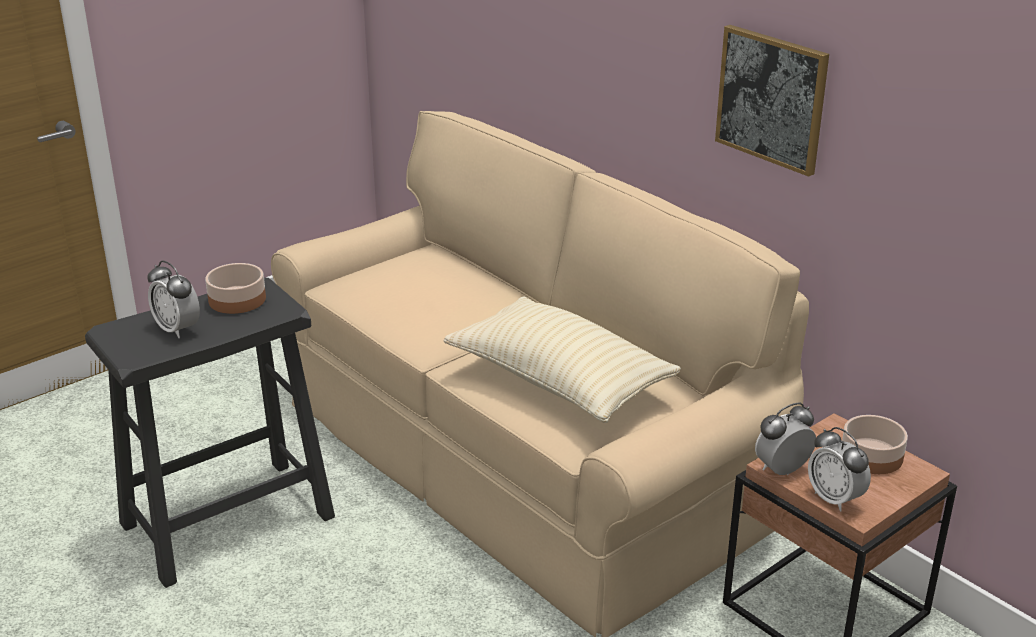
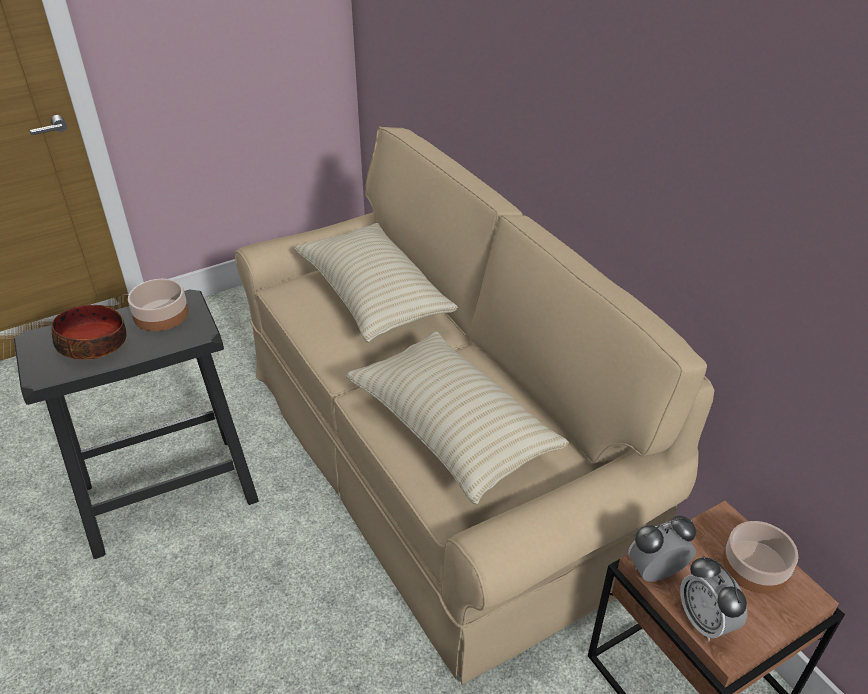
camera: 10 degrees right, 10 degrees up
alarm clock [147,261,200,338] -> bowl [52,305,126,360]
picture [715,25,829,177] -> none
none -> beige pillow [295,223,458,342]

